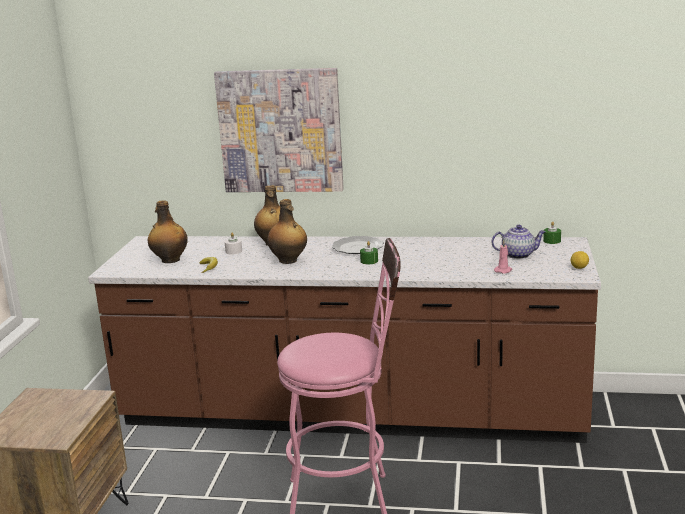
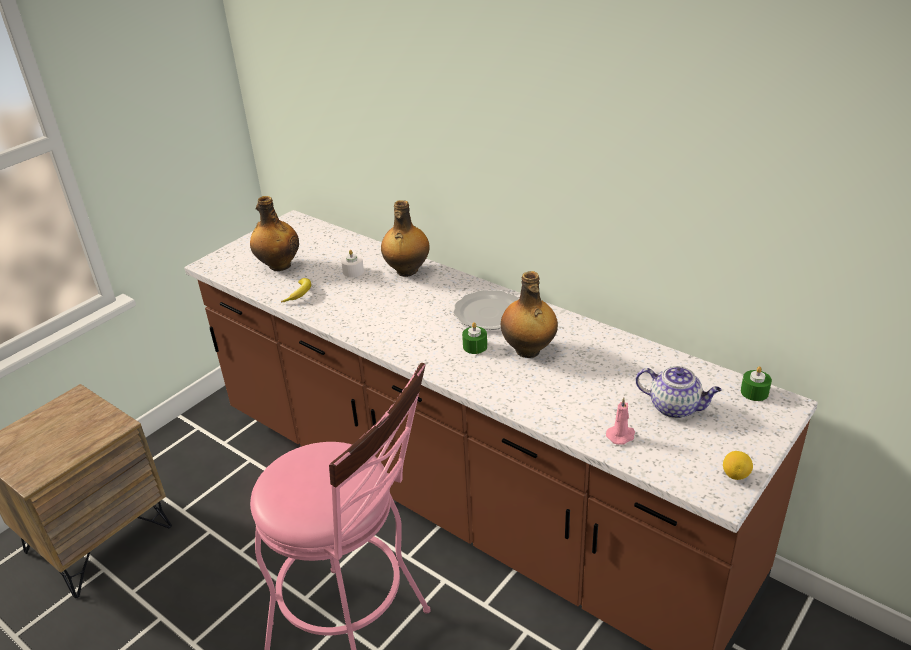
camera: 30 degrees right, 15 degrees up
picture [214,68,344,192] -> none
bottle [267,199,307,264] -> bottle moved to [501,271,558,358]

